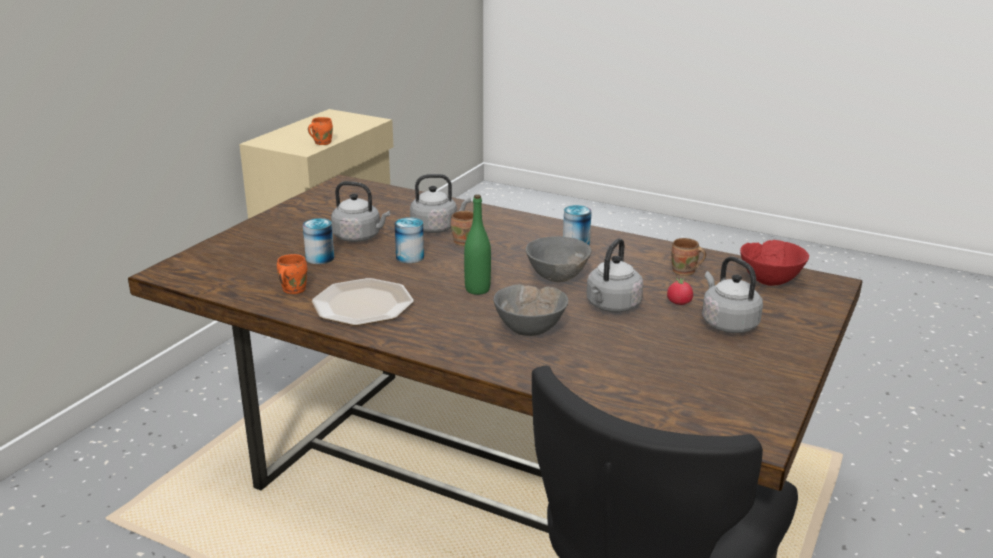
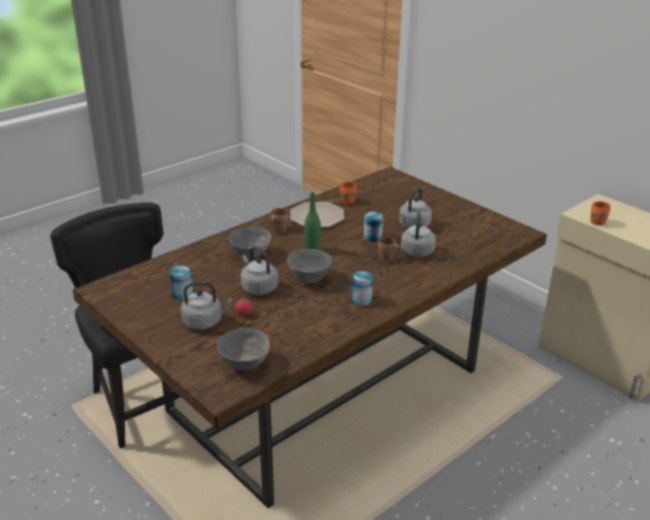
camera: 110 degrees right, 5 degrees up
can [303,218,334,264] -> can moved to [170,265,193,301]
brown mug [671,238,706,276] -> brown mug moved to [271,208,289,232]
red bowl [740,240,809,286] -> grey bowl [217,328,270,370]

